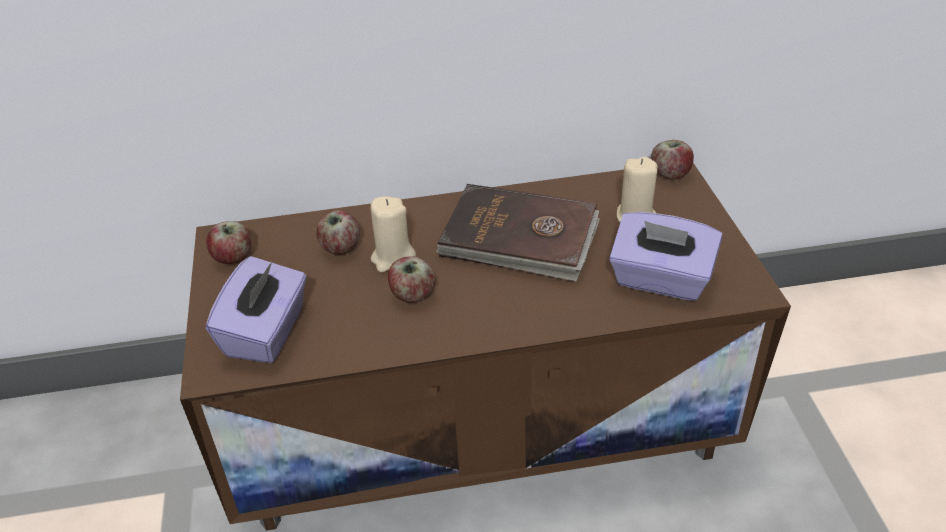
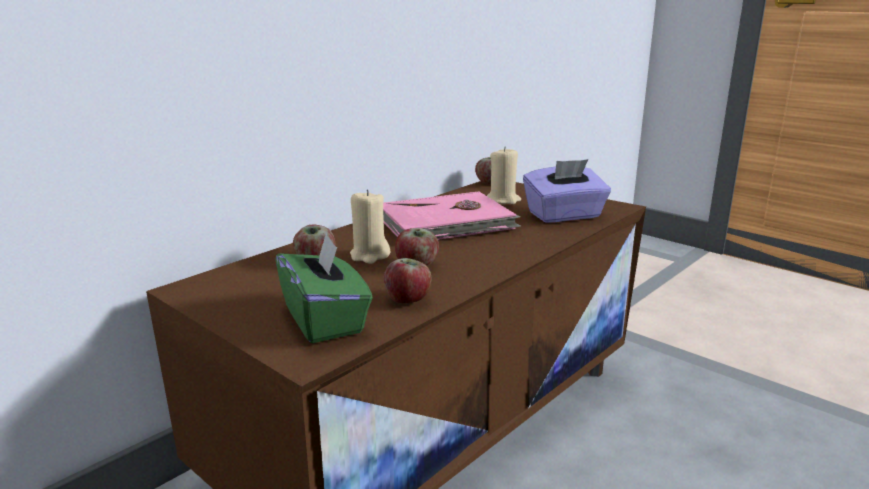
camera: 40 degrees left, 20 degrees down
apple [206,221,252,264] -> apple moved to [384,258,431,304]
purple tissue box [206,256,307,363] -> green tissue box [275,232,373,343]
brown book [436,184,600,281] -> pink book [383,191,521,240]

